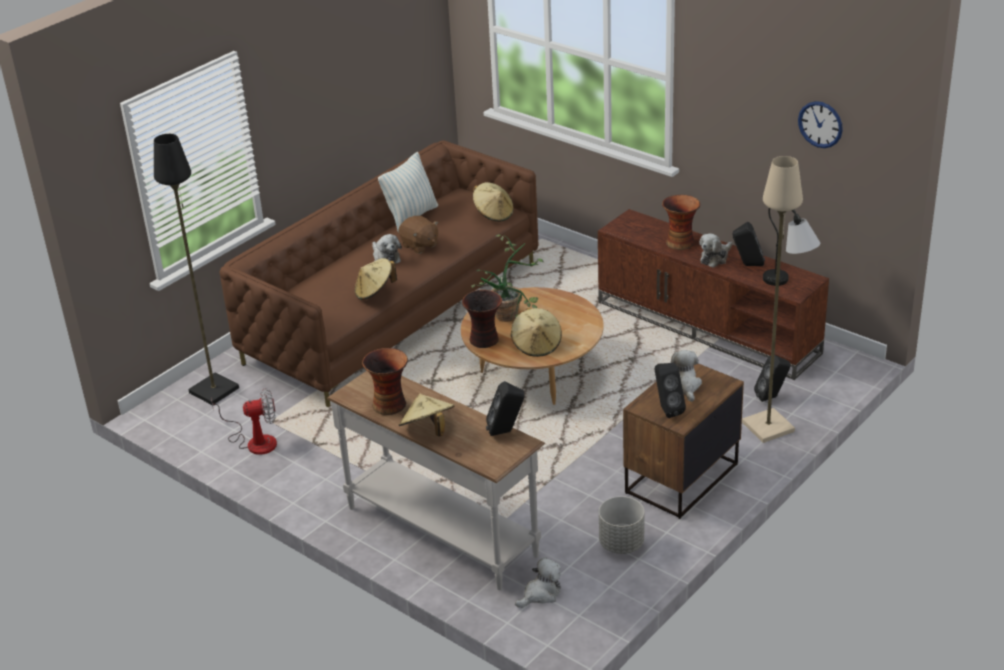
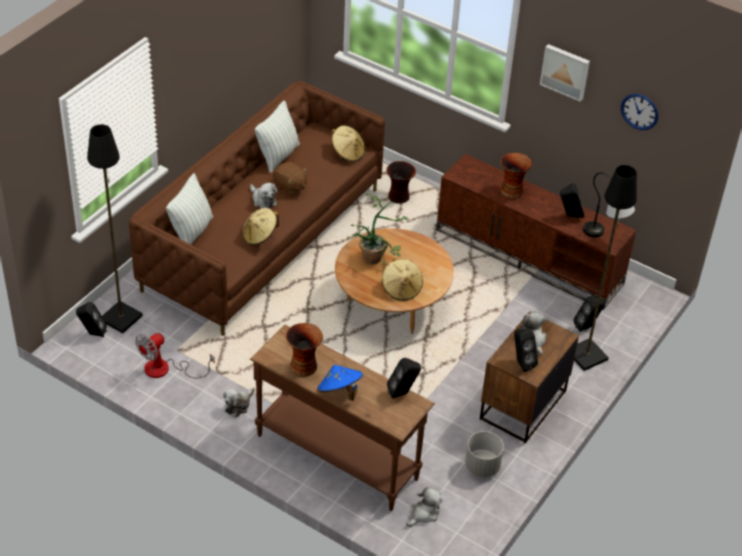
camera: 10 degrees left, 10 degrees up
fan [211,388,277,455] -> fan turned 150 degrees clockwise [135,333,215,379]
white console table [327,371,545,590] -> brown console table [250,325,435,511]
beige hat [399,393,455,437] -> blue hat [317,365,363,401]
vase [462,290,502,348] -> vase moved to [386,161,416,204]
plush toy [699,234,732,268] -> plush toy moved to [223,387,255,417]
beige floor lamp [742,156,803,443] -> black floor lamp [574,165,637,371]
none -> black speaker [76,302,107,337]
none -> pillow [166,173,213,244]
none -> picture [540,44,590,102]

